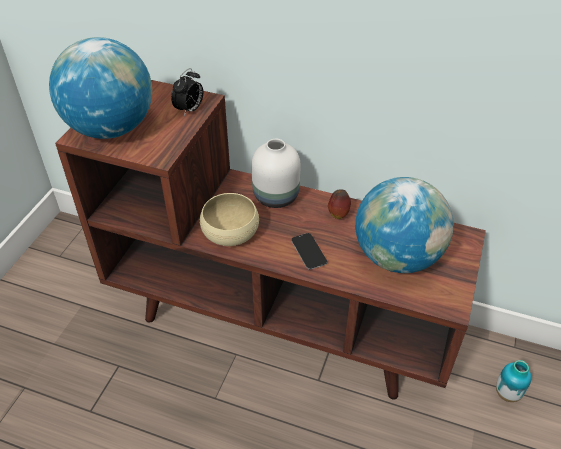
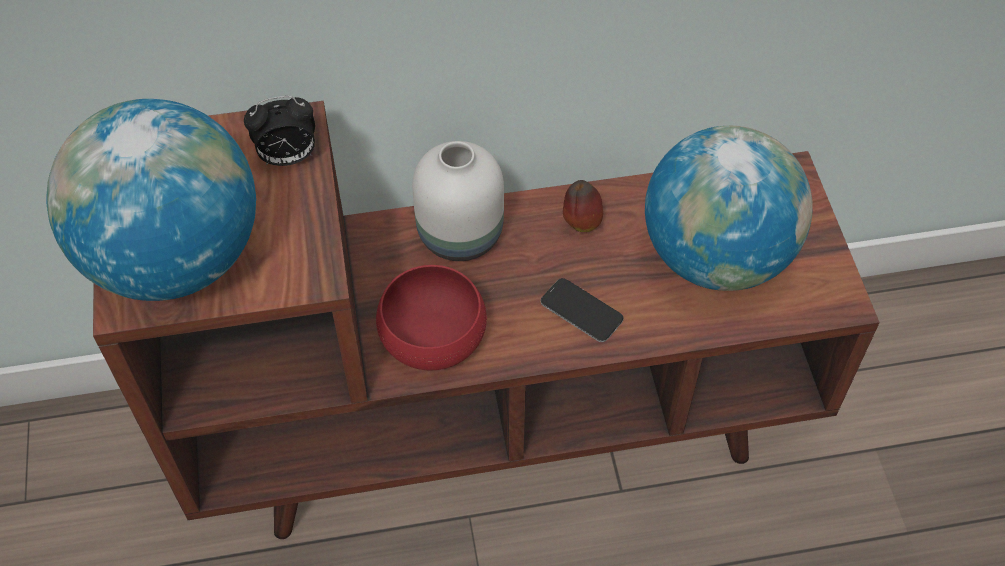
camera: 30 degrees left, 10 degrees up
alarm clock [171,68,203,116] -> alarm clock turned 75 degrees clockwise [244,96,315,166]
beige bowl [200,193,259,246] -> red bowl [376,265,487,370]
vase [496,360,532,402] -> none

